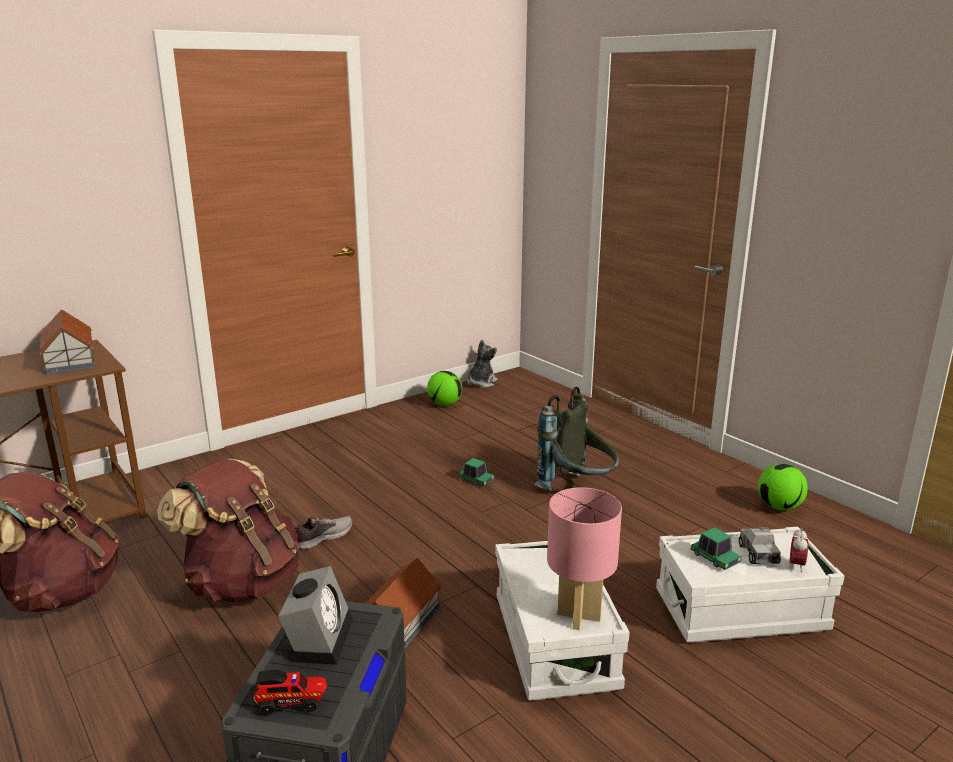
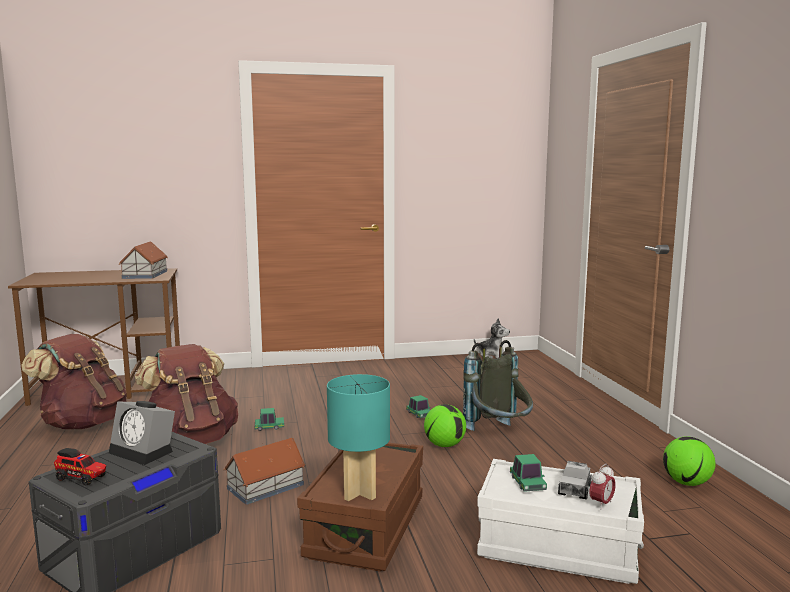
camera: 25 degrees right, 10 degrees down
alarm clock [278,566,353,665] -> alarm clock turned 90 degrees clockwise [109,401,175,465]
shoe [294,516,353,549] -> toy car [255,408,284,431]
football [427,371,462,406] -> football moved to [424,404,466,447]
plush toy [467,340,498,388] -> plush toy turned 60 degrees clockwise [474,318,510,358]
white storage box [495,541,630,701] -> brown storage box [297,443,423,571]
pink table lamp [547,487,622,630] -> turquoise table lamp [327,374,390,501]

